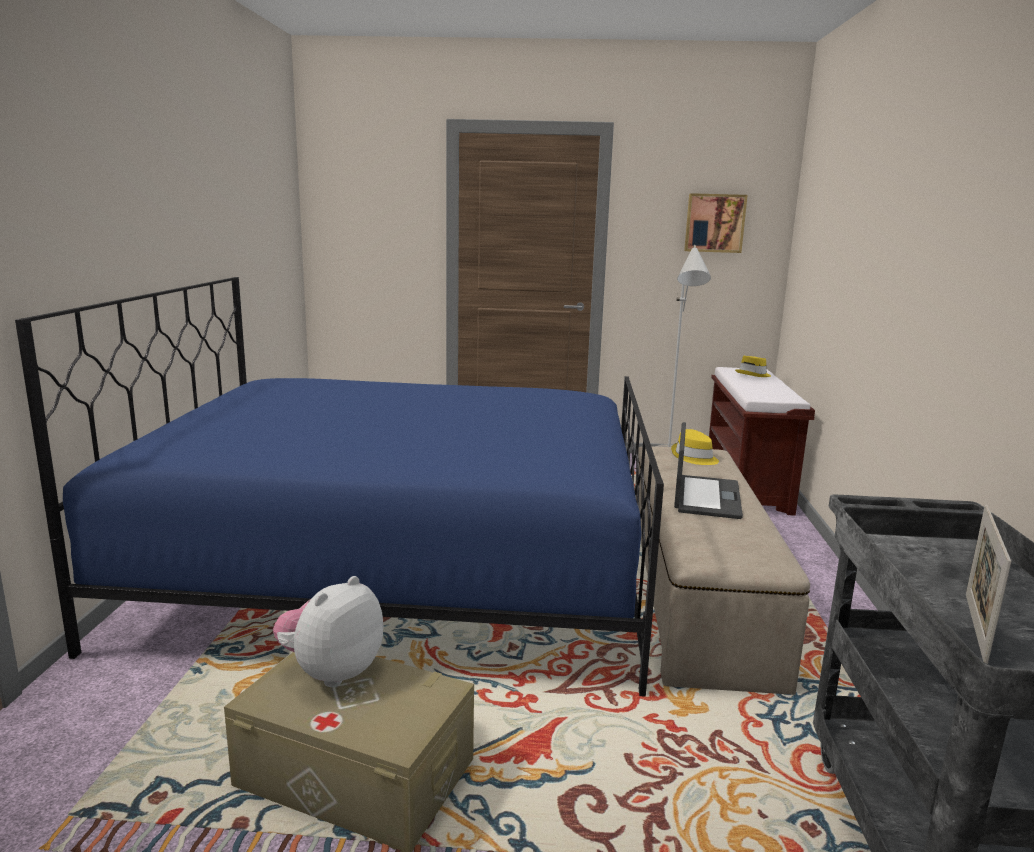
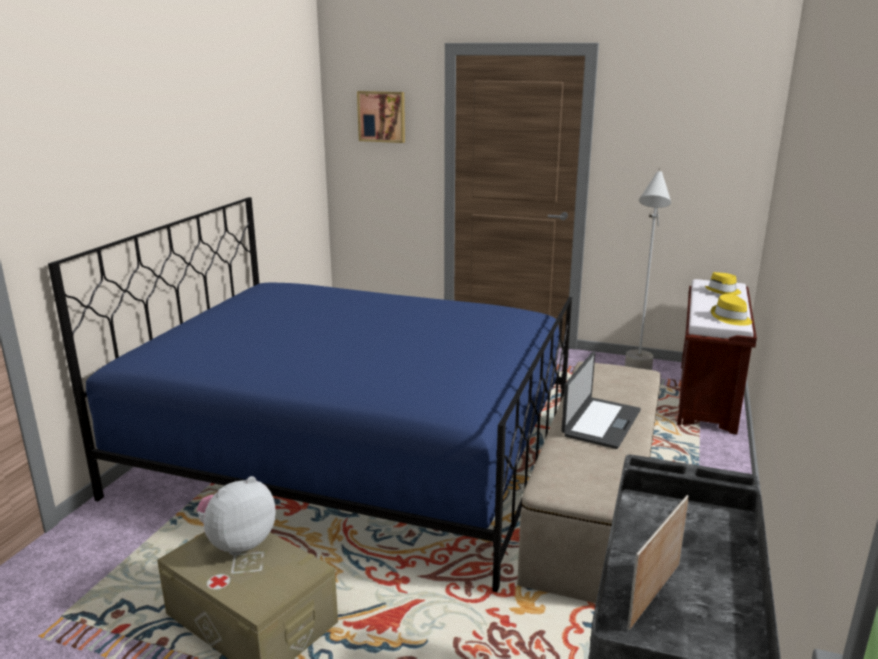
camera: 15 degrees right, 5 degrees up
yellow hat [671,429,719,465] -> yellow hat moved to [711,294,752,326]
picture [684,193,748,253] -> picture moved to [357,91,405,143]

